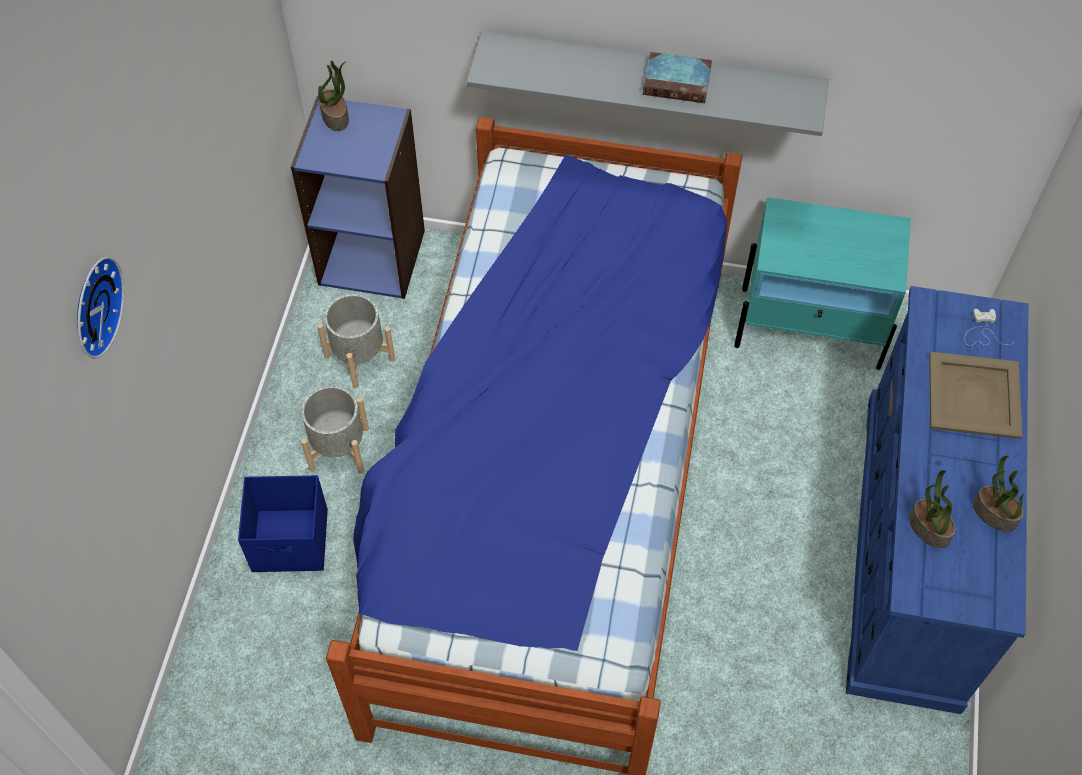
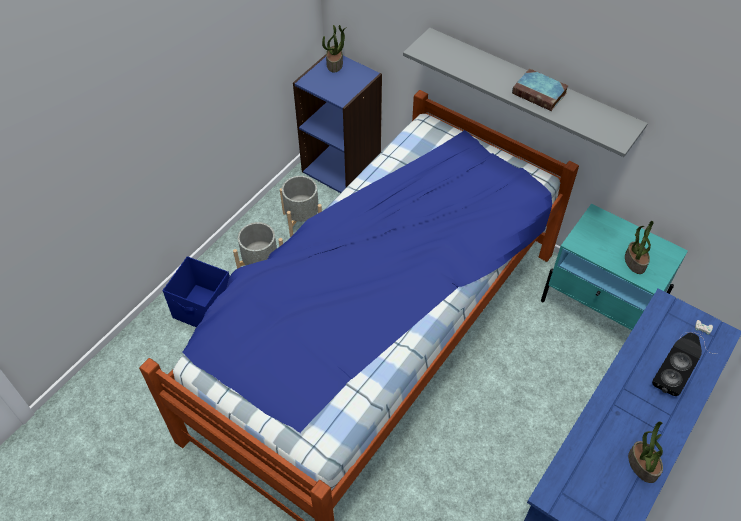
camera: 25 degrees right, 5 degrees down
wall clock [77,257,124,358] -> none
potted plant [909,470,956,548] -> potted plant moved to [625,221,653,274]
beige tray [929,352,1023,439] -> black speaker [652,333,702,396]

